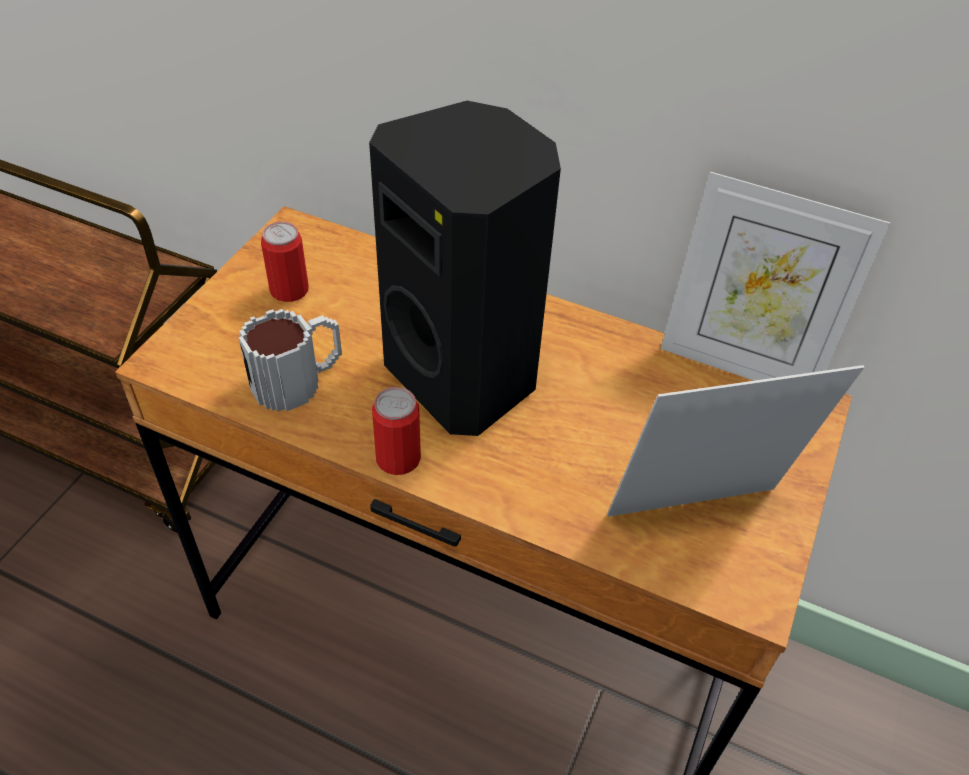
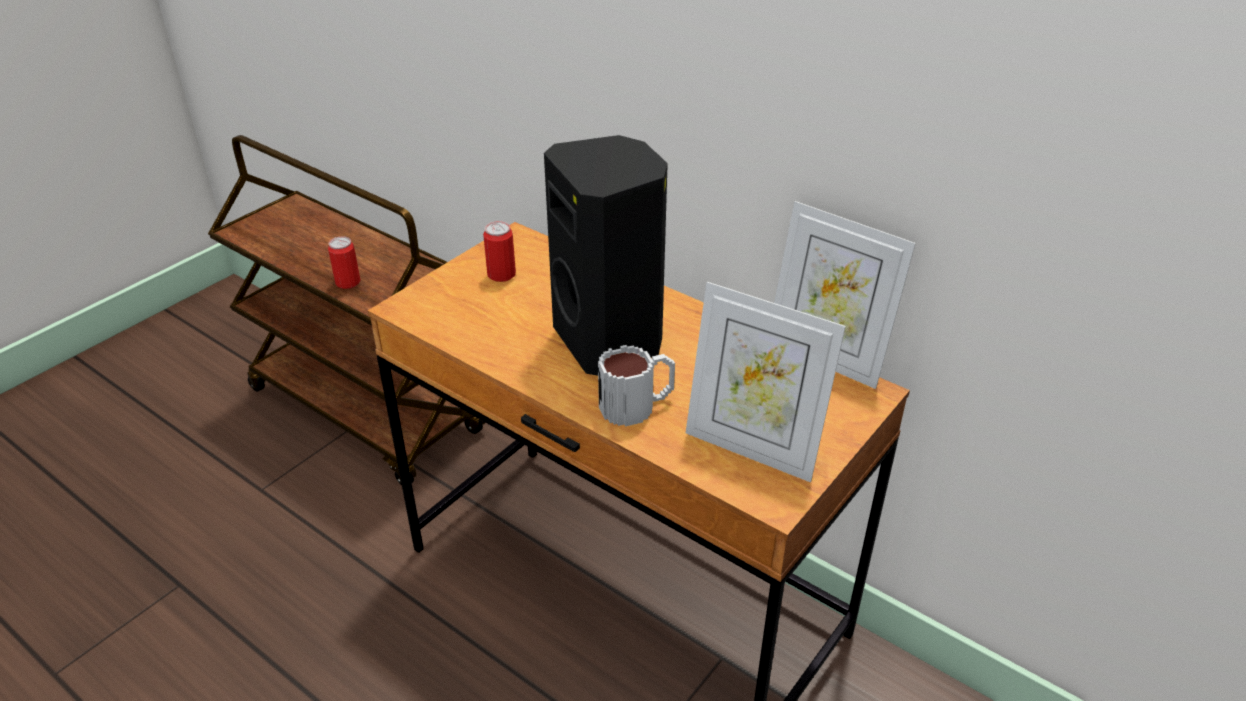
camera: 15 degrees right, 10 degrees down
mug [239,309,342,412] -> mug moved to [598,345,675,427]
can [372,387,421,475] -> can moved to [328,236,361,289]
picture frame [607,365,865,517] -> picture frame turned 150 degrees counterclockwise [686,282,846,482]

